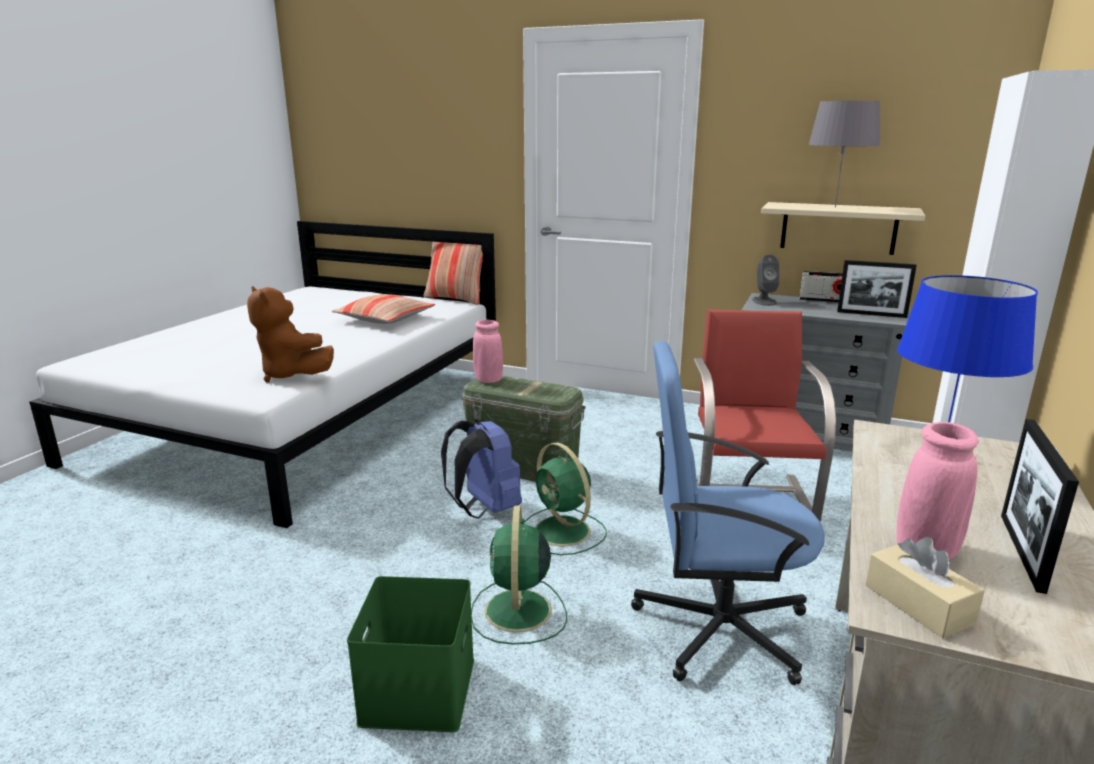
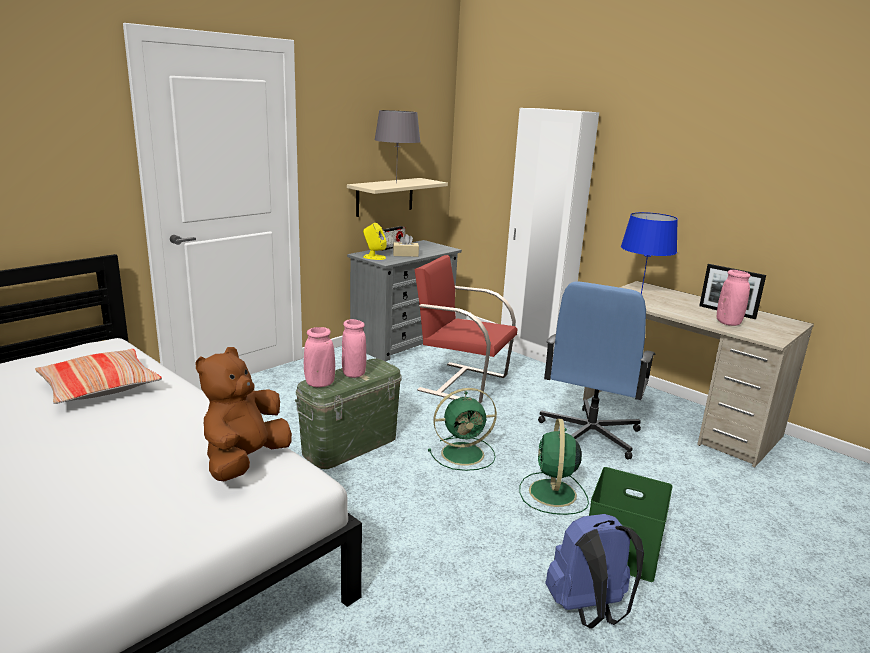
camera: 70 degrees left, 0 degrees up
brown plush toy [247,286,334,383] -> brown plush toy turned 135 degrees clockwise [195,347,292,481]
pillow [423,242,483,305] -> none
blue backpack [441,419,522,519] -> blue backpack moved to [545,514,644,629]
green fan [471,505,567,644] -> green fan turned 75 degrees clockwise [520,418,589,515]
grey speaker [752,255,780,306] -> yellow speaker [363,223,387,260]
picture frame [837,260,917,318] -> none
beige tissue box [866,537,985,638] -> beige tissue box moved to [393,234,419,257]
none -> pink vase [342,319,366,378]

